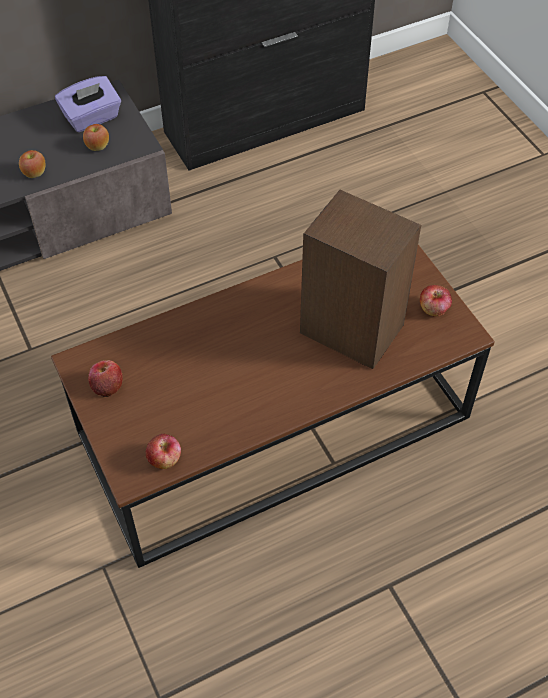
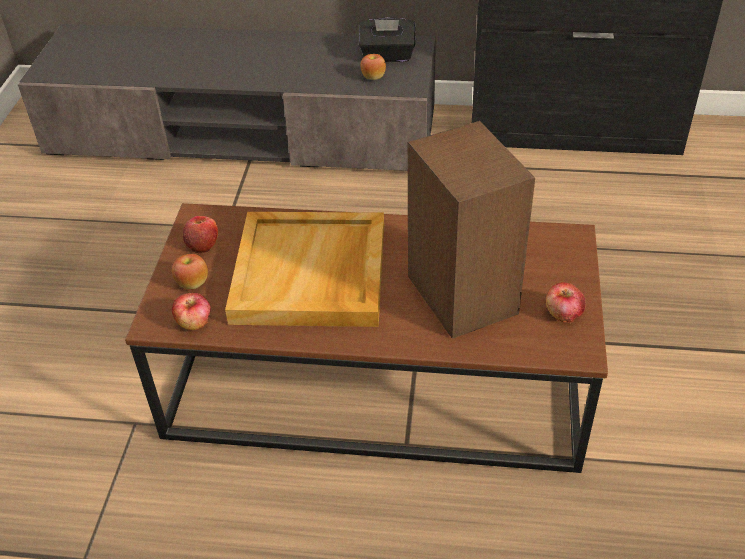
camera: 35 degrees right, 10 degrees down
apple [19,150,46,178] -> apple moved to [172,254,208,289]
purple tissue box [55,76,121,132] -> black tissue box [359,18,415,62]
none -> beige tray [225,212,384,327]

